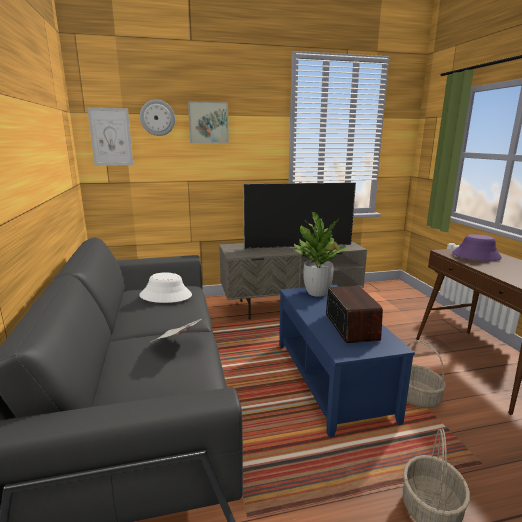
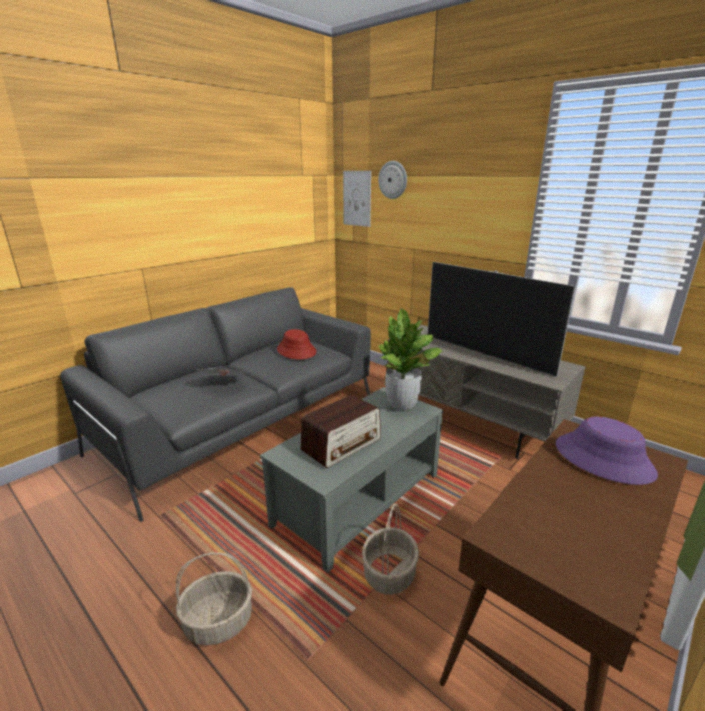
camera: 55 degrees right, 5 degrees up
white hat [139,272,192,303] -> red hat [277,329,316,359]
picture [188,101,229,143] -> none
blue coffee table [279,285,415,438] -> grey coffee table [260,387,444,573]

